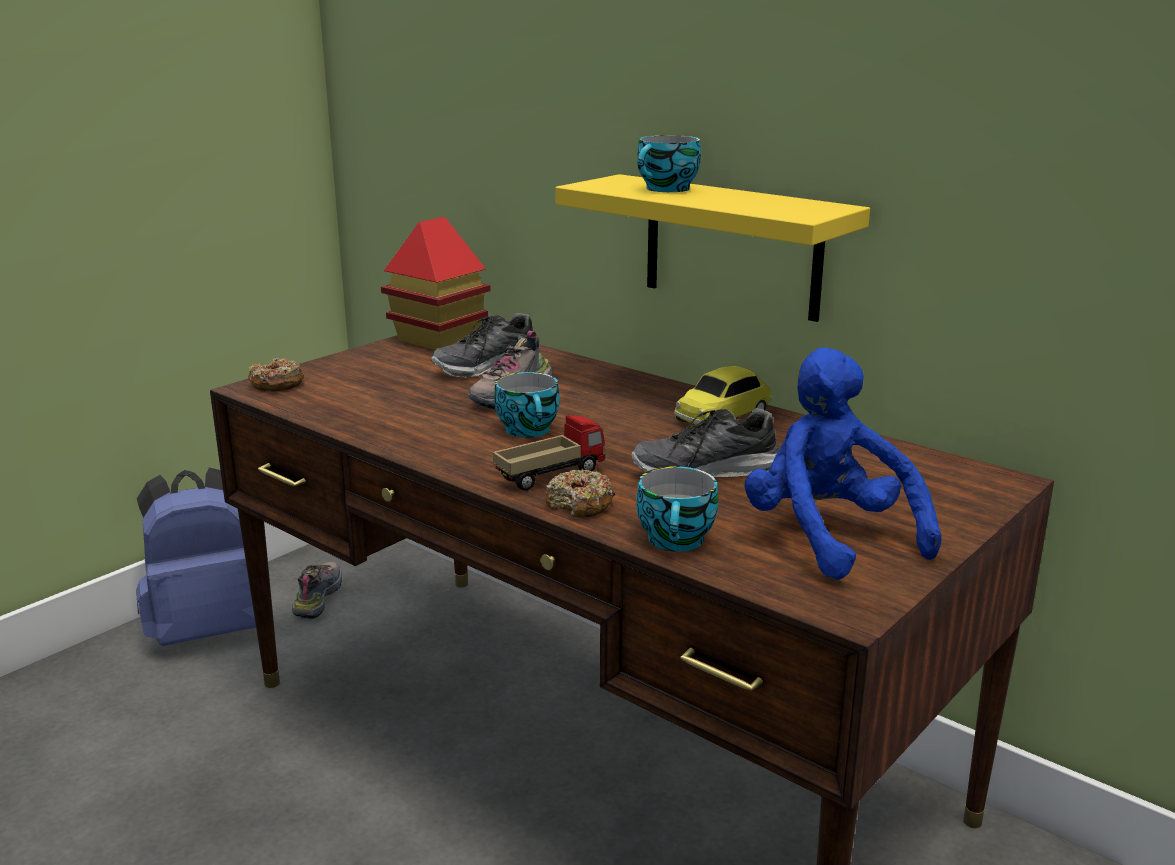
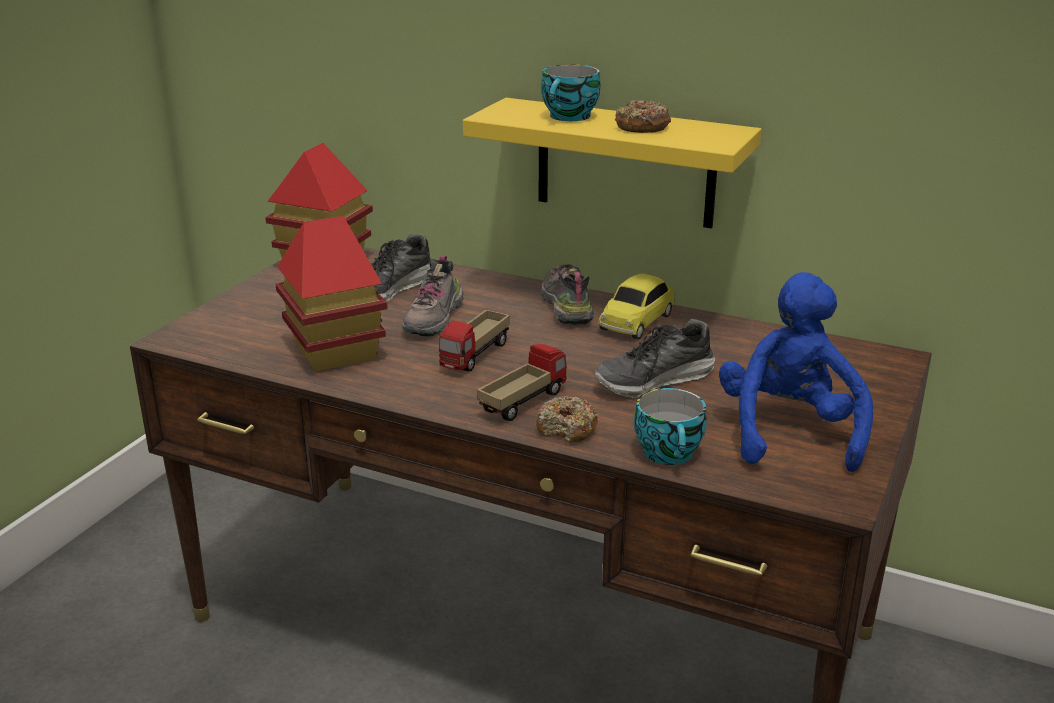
camera: 15 degrees left, 5 degrees up
blue backpack [136,468,256,646] -> none
donut [248,358,304,391] -> donut moved to [615,99,671,133]
shoe [292,562,342,619] -> shoe moved to [540,264,594,325]
cup [494,372,560,438] -> toy truck [439,310,510,372]
blue plush toy [744,348,942,580] -> blue plush toy turned 45 degrees clockwise [719,272,873,472]
none -> toy house [276,216,388,372]

